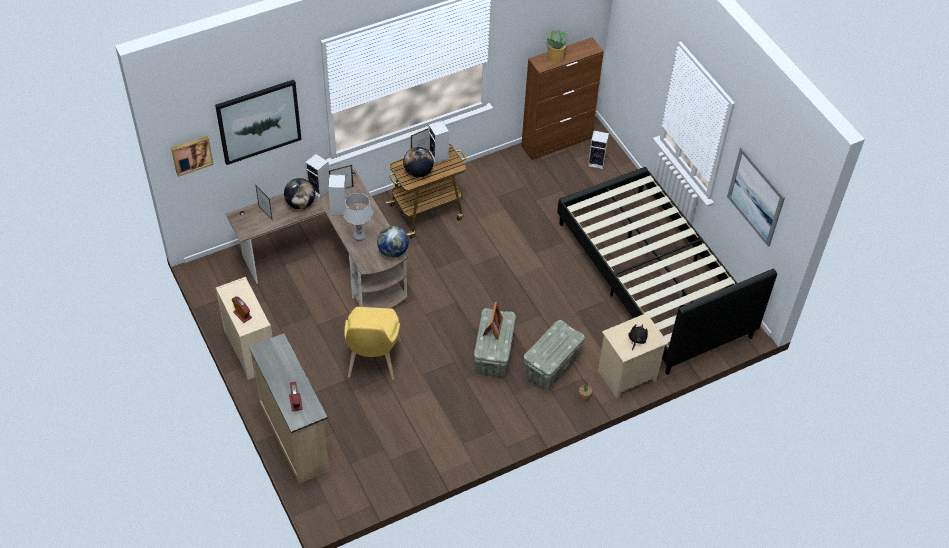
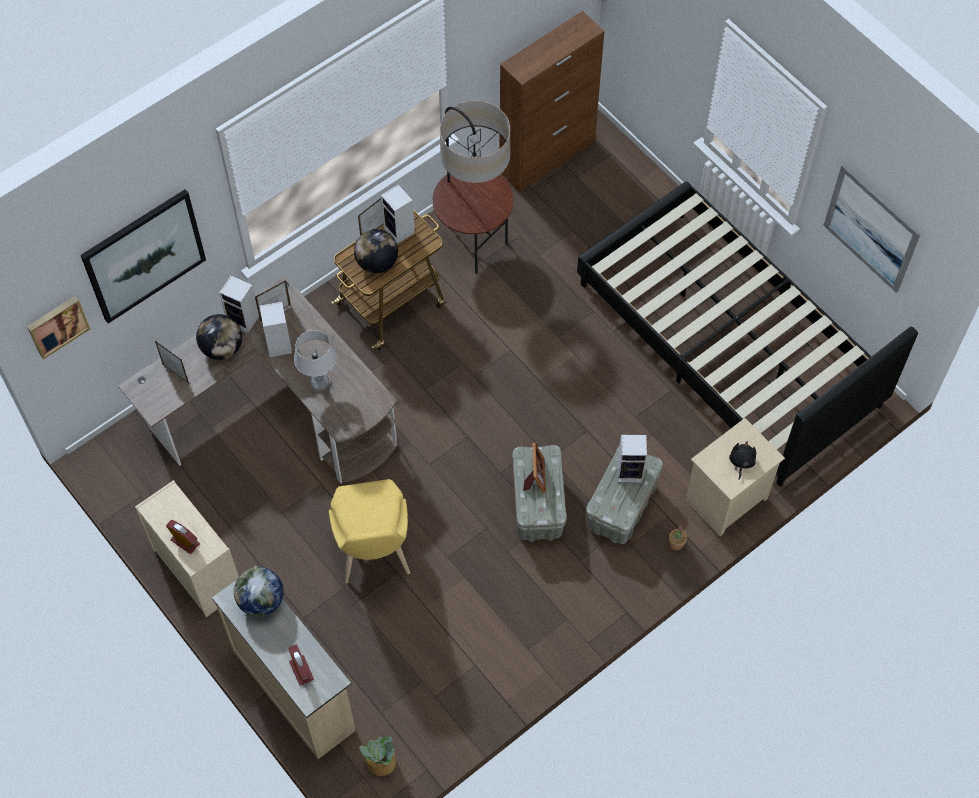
camera: 10 degrees left, 10 degrees up
globe [377,226,409,258] -> globe moved to [234,567,284,617]
potted plant [546,30,568,63] -> potted plant moved to [359,736,396,776]
speaker [588,131,609,169] -> speaker moved to [617,435,647,482]
none -> floor lamp [433,101,513,274]

